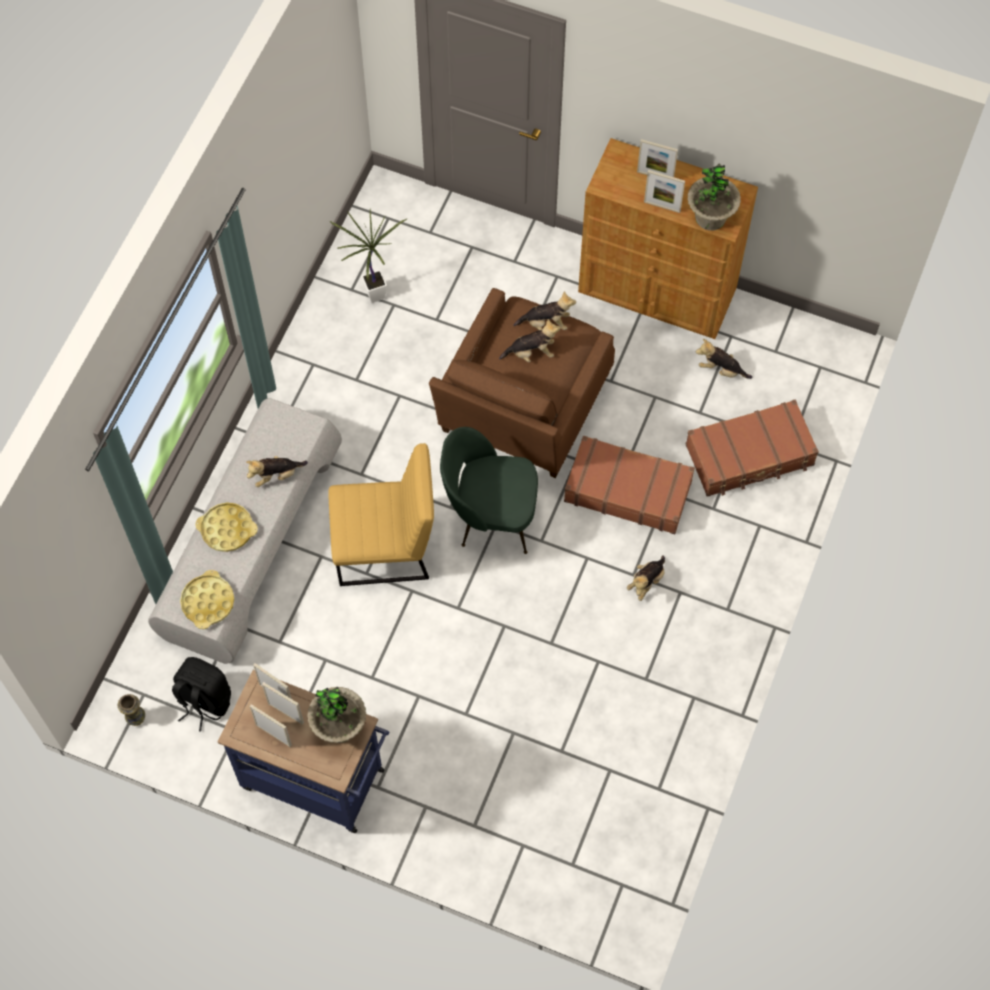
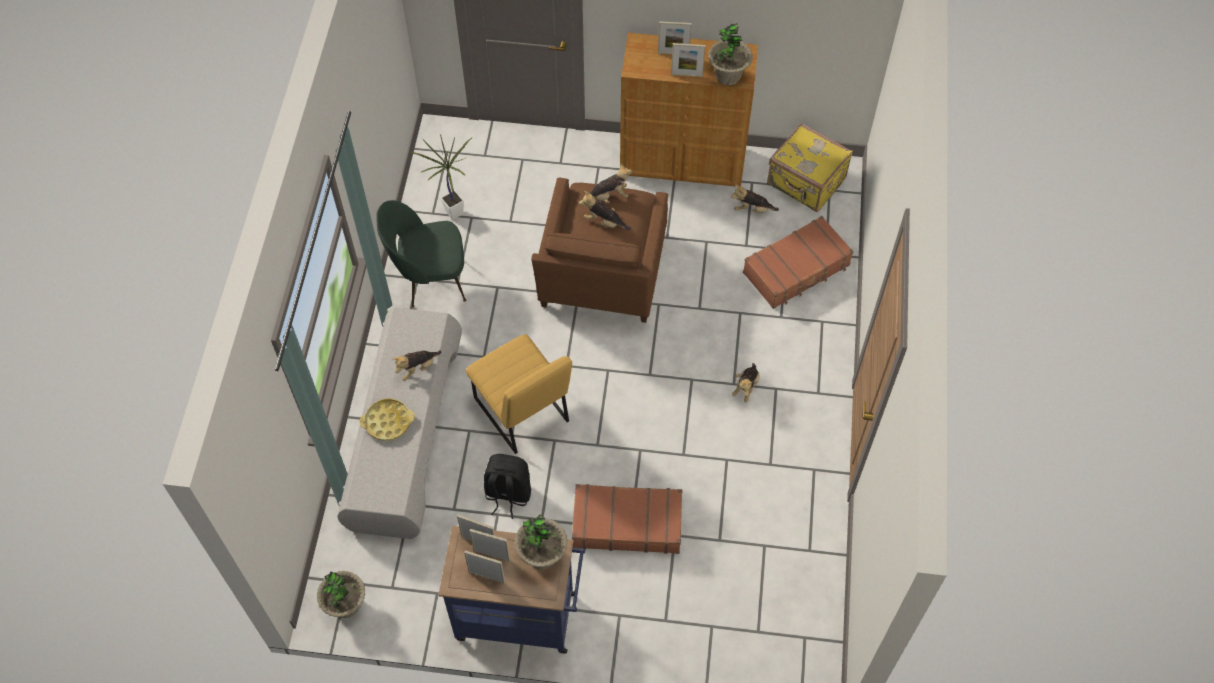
camera: 15 degrees left, 5 degrees down
vase [118,694,145,726] -> potted plant [317,571,365,618]
black backpack [172,657,231,732] -> black backpack moved to [484,454,531,519]
yellow tray [180,570,234,629] -> none
yellow chair [328,443,434,586] -> yellow chair turned 75 degrees clockwise [466,334,572,454]
green chair [440,427,538,554] -> green chair moved to [376,200,466,308]
plush toy [499,319,561,362] -> plush toy turned 135 degrees counterclockwise [579,191,631,230]
brown suitcase [564,436,695,534] -> brown suitcase moved to [572,484,682,554]
none -> yellow suitcase [767,123,853,212]

